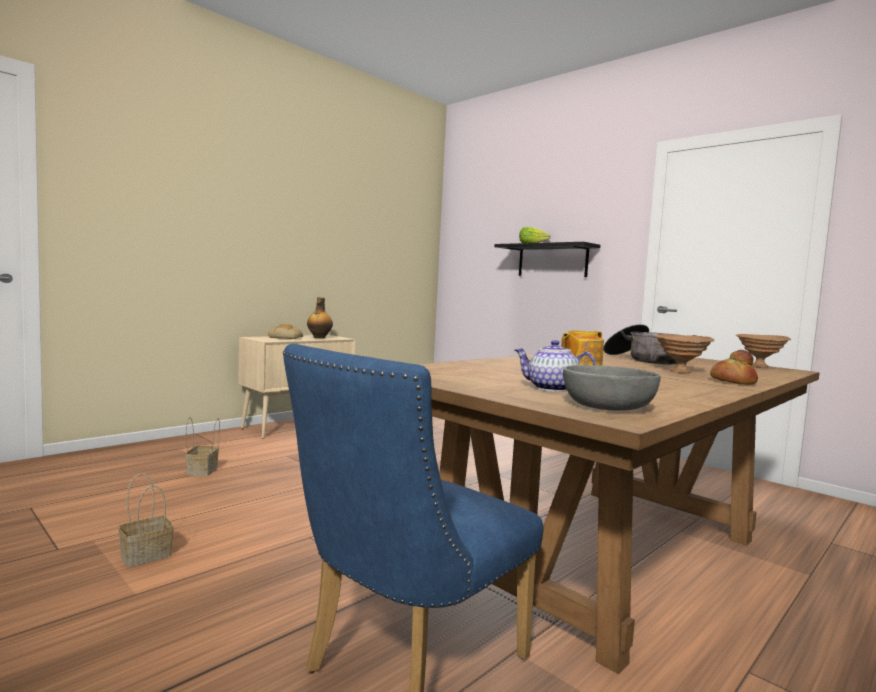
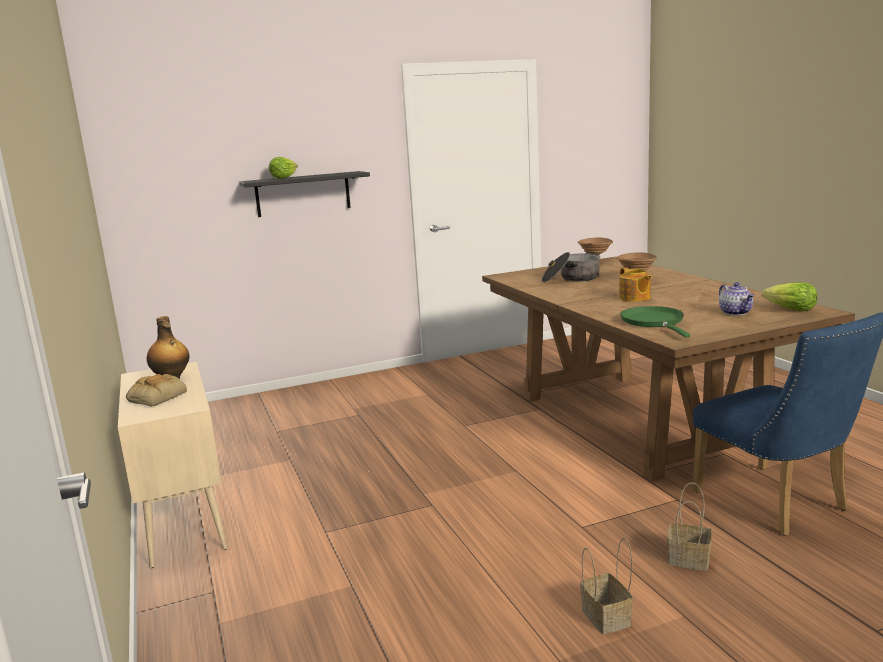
camera: 65 degrees left, 10 degrees up
basket [185,417,220,476] -> basket moved to [667,483,712,571]
teapot [515,340,597,392] -> teapot turned 60 degrees counterclockwise [719,282,755,316]
grey bowl [563,365,661,411] -> lettuce [762,282,817,311]
bread [710,350,758,385] -> none
none -> green frying pan [620,306,690,337]

